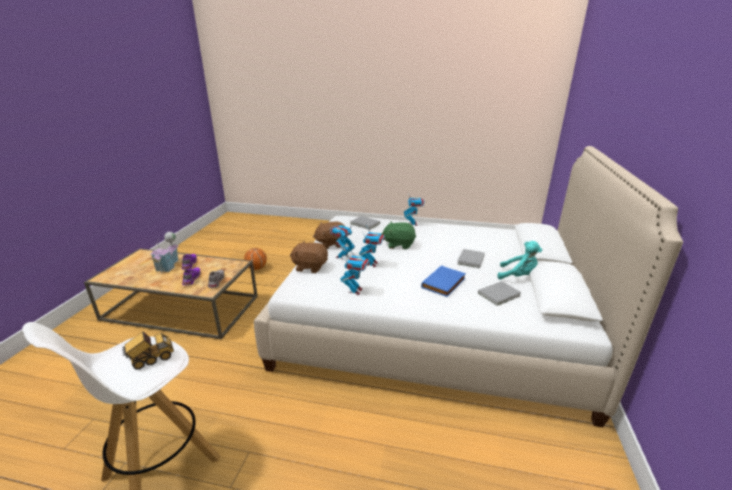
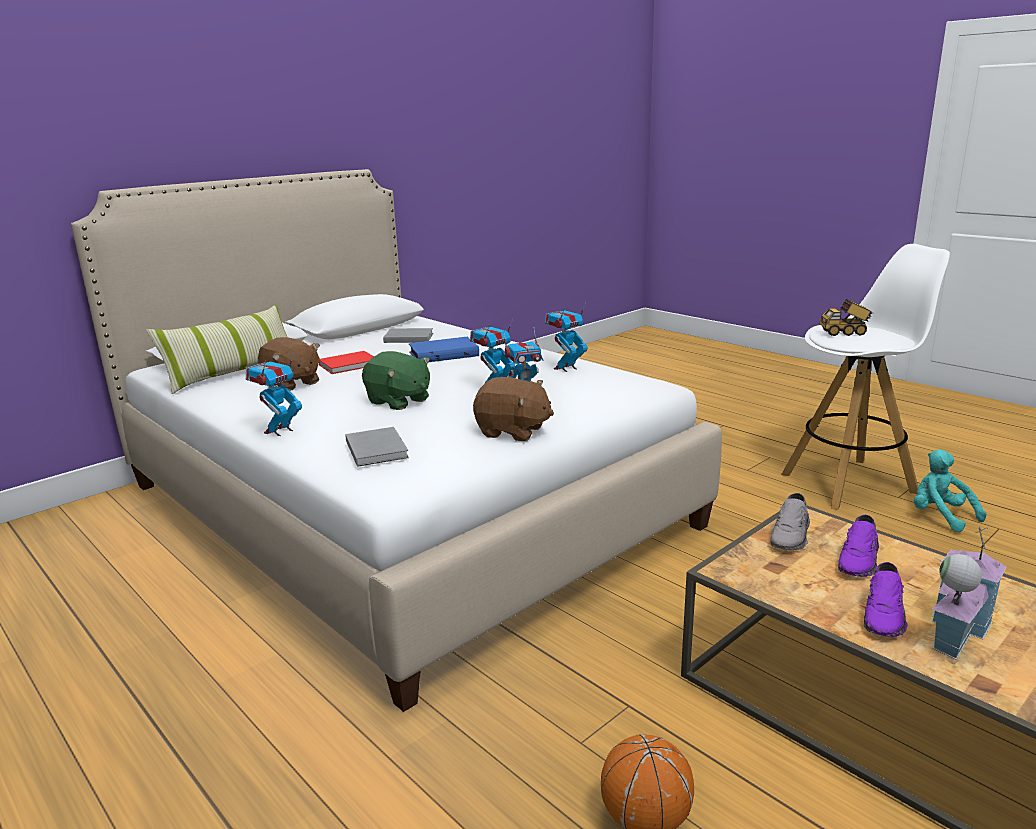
camera: 145 degrees left, 5 degrees down
brown plush toy [290,241,328,273] -> brown plush toy moved to [258,337,320,391]
grey book [457,249,485,268] -> red book [319,351,374,374]
turquoise plush toy [498,241,542,280] -> turquoise plush toy moved to [914,449,987,532]
none -> pillow [147,305,287,394]

